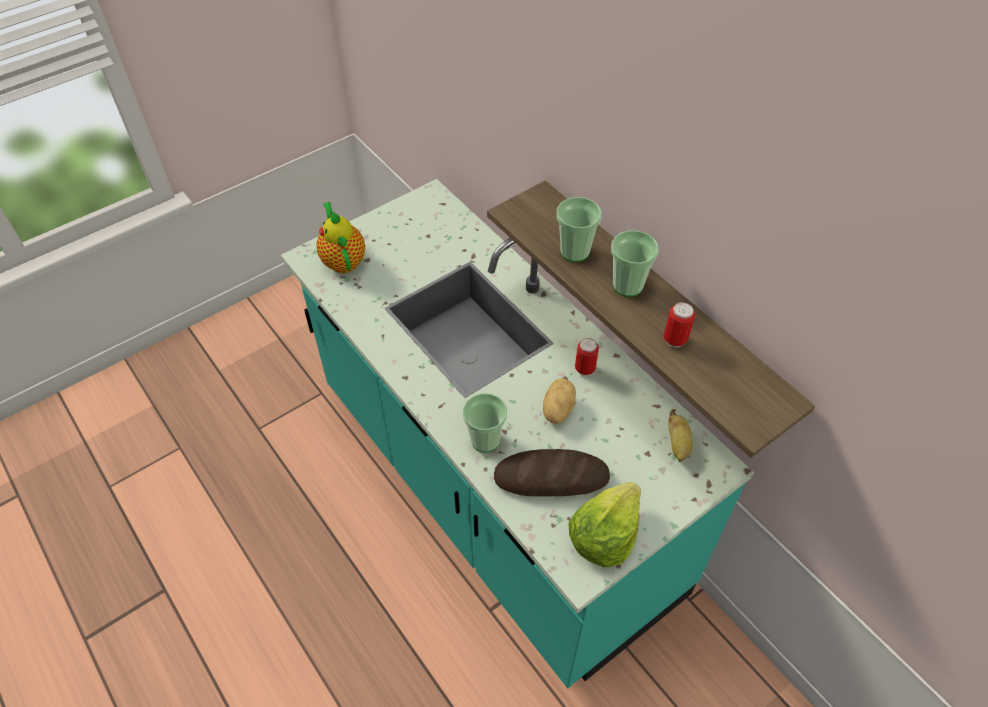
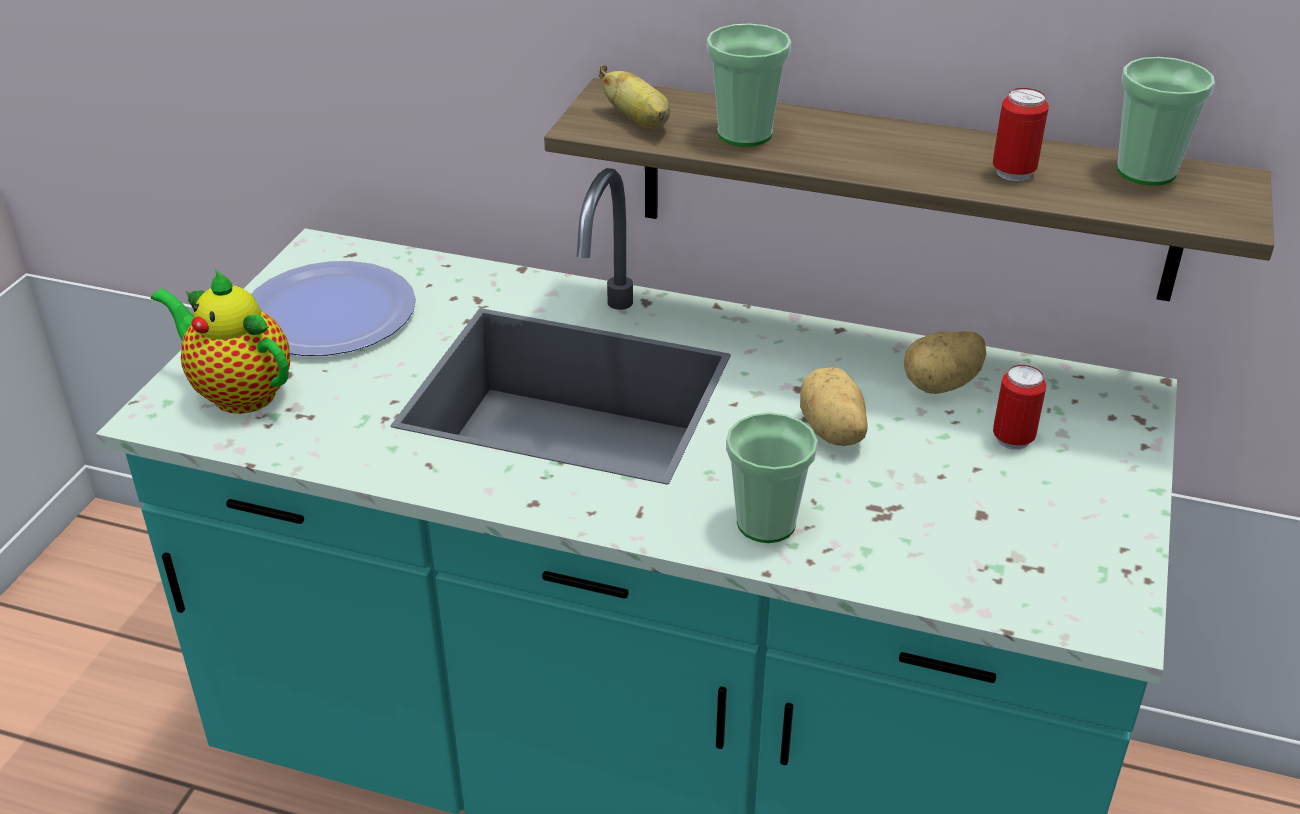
camera: 35 degrees left, 15 degrees down
bread [494,449,610,497] -> none
lettuce [568,482,641,567] -> none
can [575,338,599,376] -> can moved to [993,365,1046,450]
cup [611,230,659,297] -> cup moved to [1117,57,1215,186]
banana [668,409,693,462] -> banana moved to [599,65,670,129]
none -> plate [251,261,416,356]
none -> potato [904,331,986,394]

